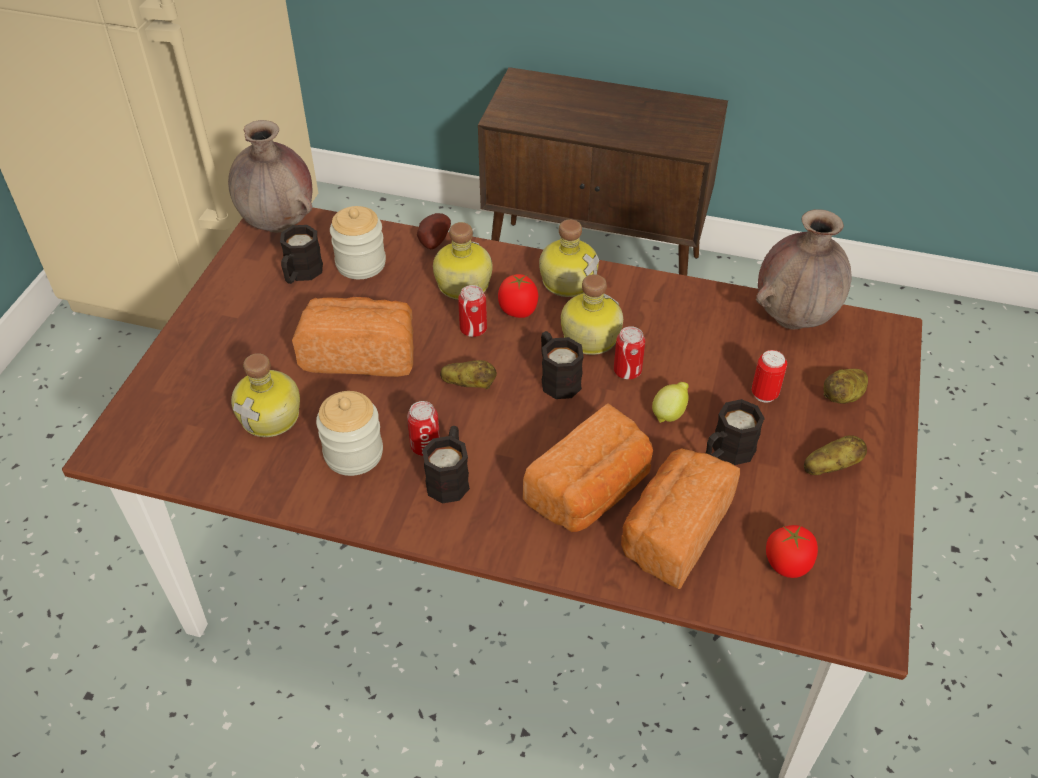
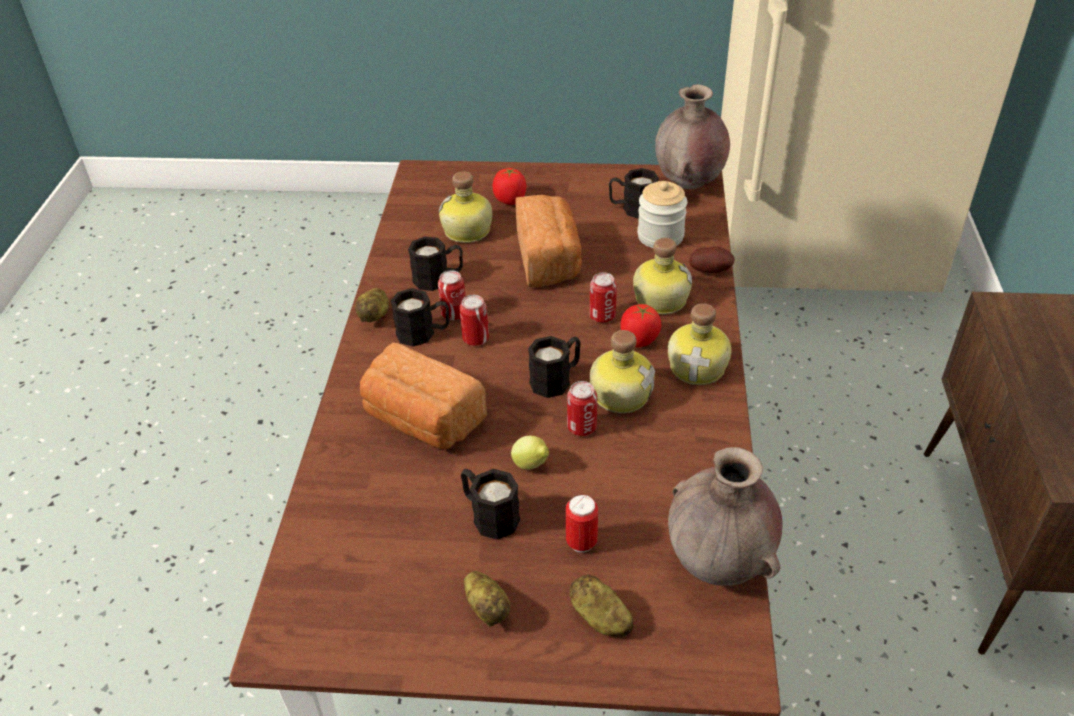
camera: 80 degrees right, 5 degrees down
jar [316,391,383,476] -> black mug [408,237,463,291]
potato [440,360,497,389] -> potato moved to [355,288,389,322]
bread [621,448,740,589] -> none
tomato [766,525,818,578] -> tomato moved to [493,168,526,205]
none -> can [460,295,489,346]

